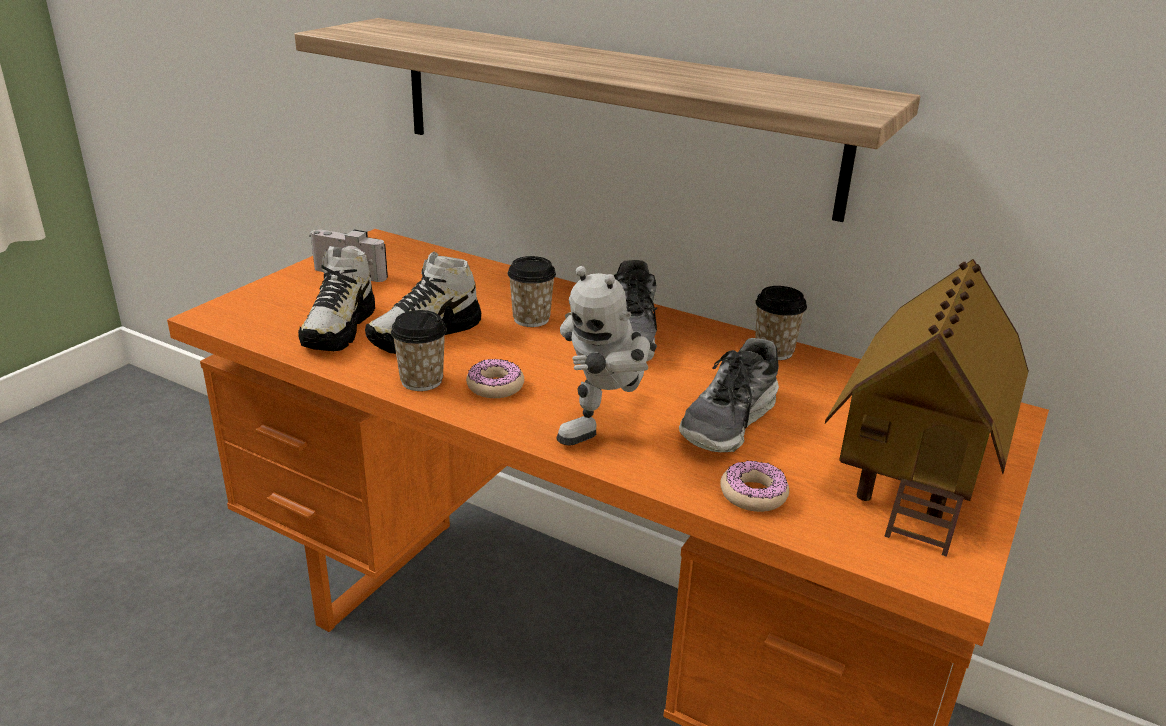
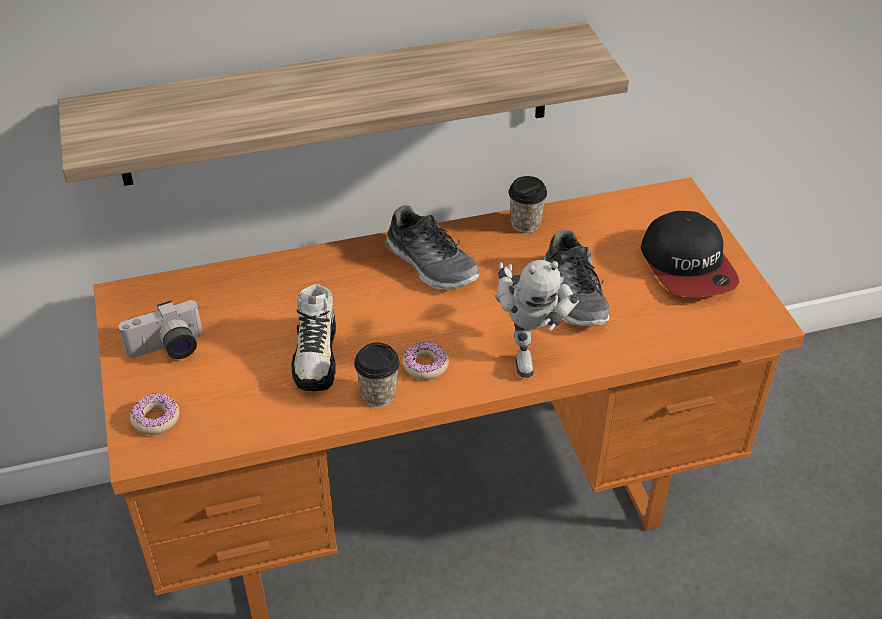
camera: 45 degrees left, 15 degrees up
shoe [298,246,375,351] -> none
cup [508,256,556,327] -> none
donut [720,460,789,512] -> donut moved to [130,393,179,435]
toy house [825,259,1029,557] -> cap [641,211,739,298]

